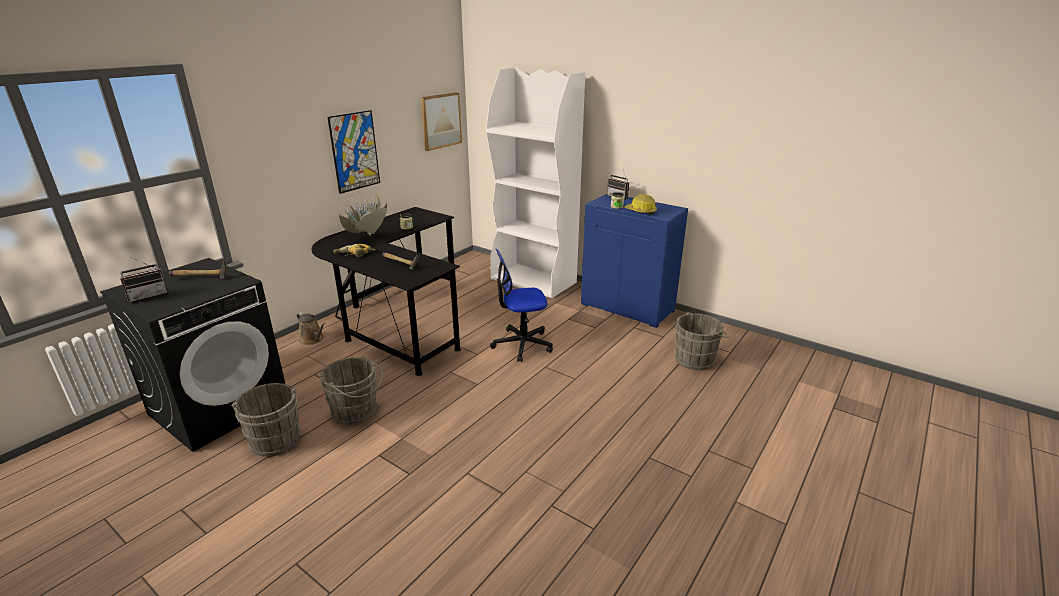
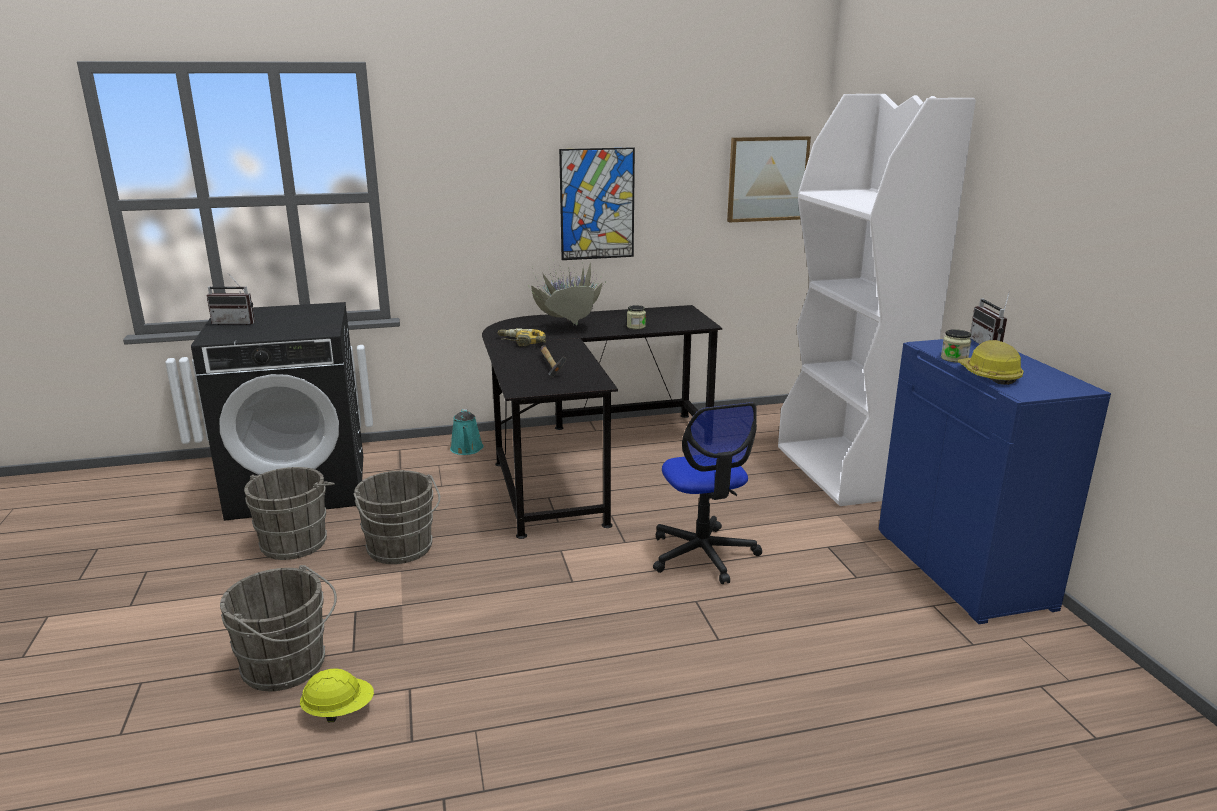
camera: 40 degrees right, 5 degrees down
hammer [169,261,227,279] -> none
brown watering can [297,312,325,345] -> turquoise watering can [450,409,484,455]
office chair [490,249,553,362] -> office chair turned 135 degrees counterclockwise [653,402,762,584]
grey bucket [674,312,729,370] -> grey bucket moved to [220,565,337,691]
none -> yellow hard hat [300,669,374,722]

